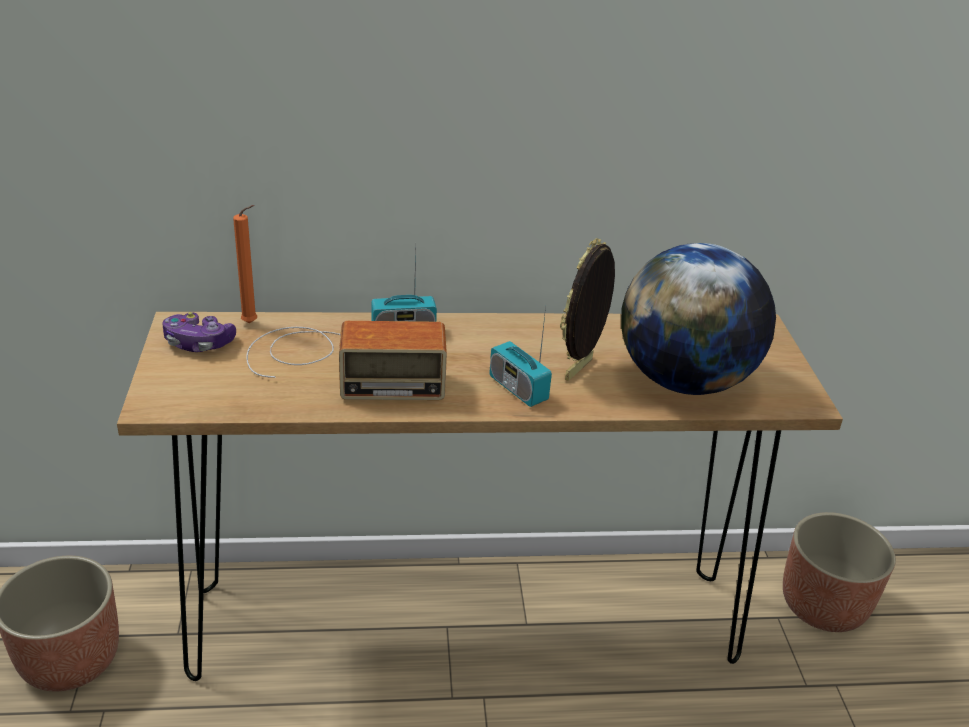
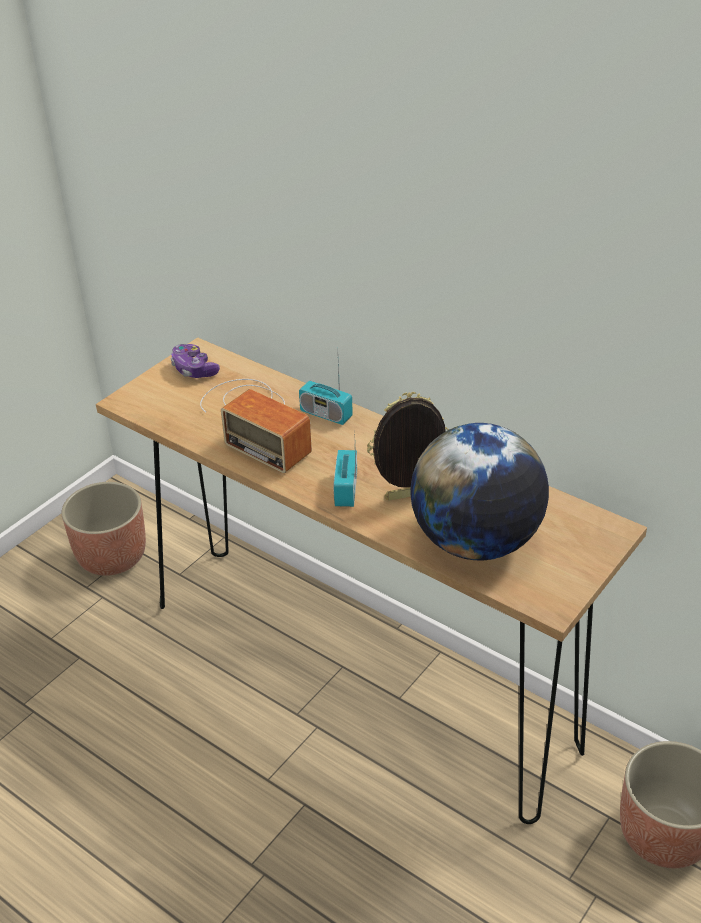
camera: 45 degrees right, 5 degrees up
orange candle [233,205,257,323] -> none

